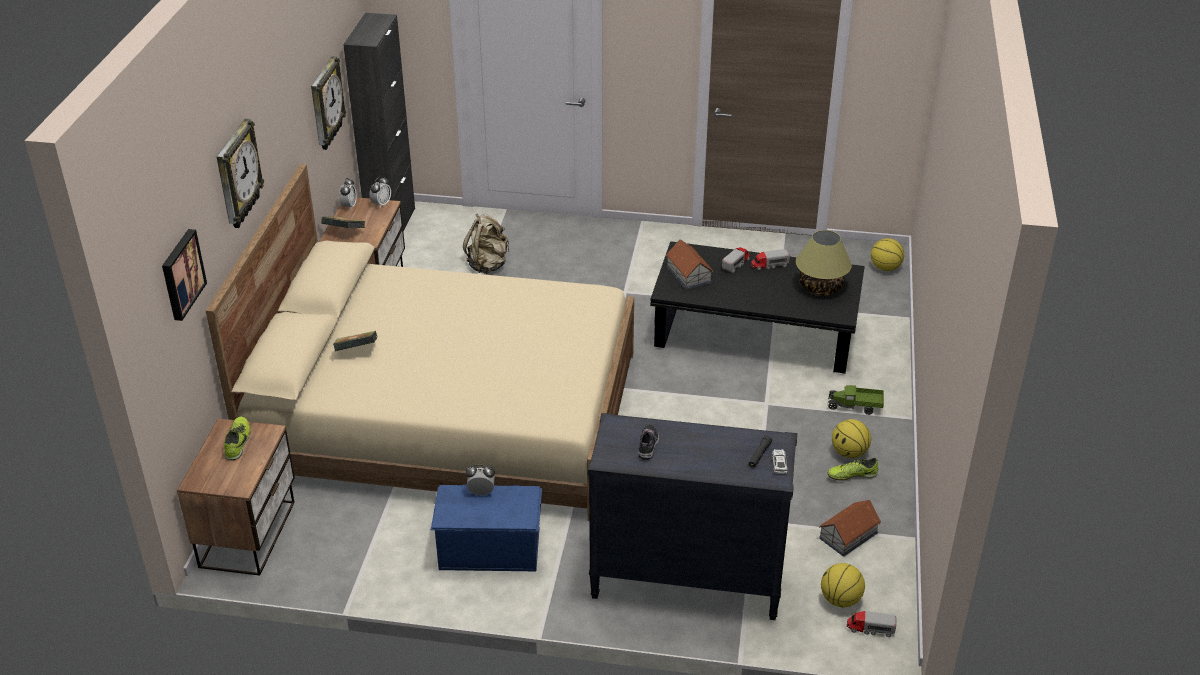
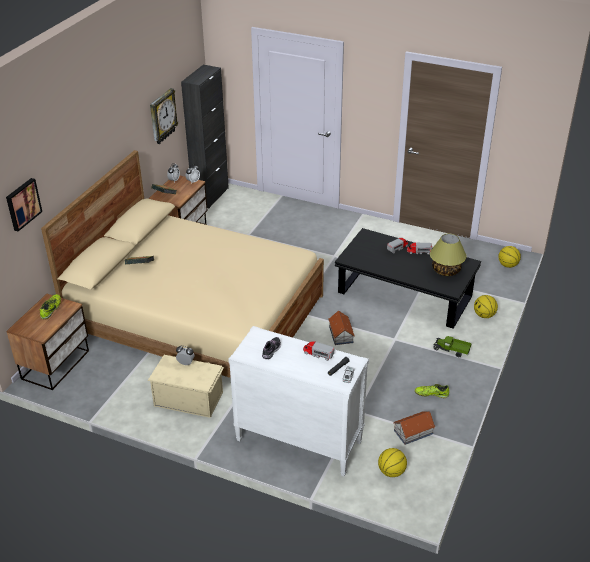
camera: 15 degrees right, 0 degrees up
wall clock [216,119,264,228] -> none
blue storage box [431,484,542,571] -> beige storage box [148,355,224,418]
beige backpack [463,214,510,274] -> none
black dresser [588,413,797,620] -> white dresser [228,326,369,477]
toy house [666,239,713,289] -> toy house moved to [329,310,355,345]
basketball [832,419,871,458] -> basketball moved to [474,295,498,318]
toy truck [847,611,897,637] -> toy truck moved to [303,341,334,361]

